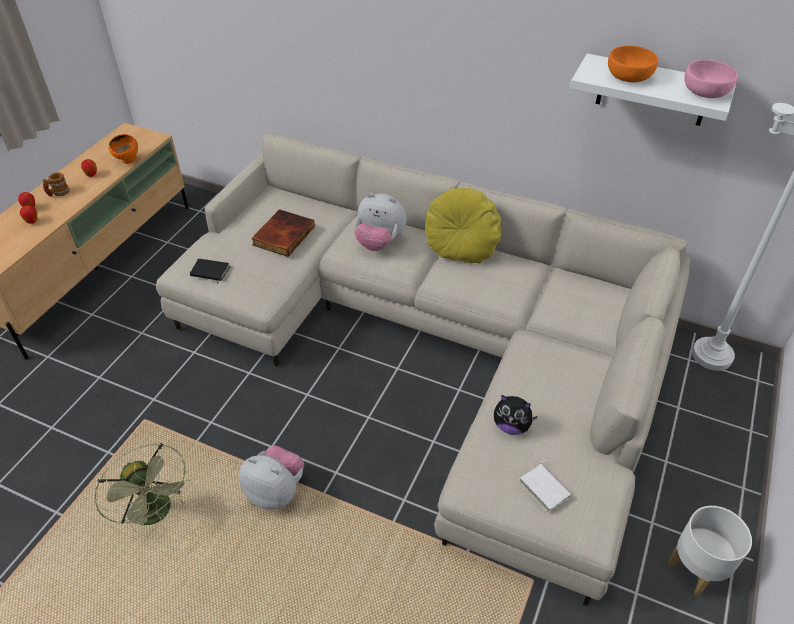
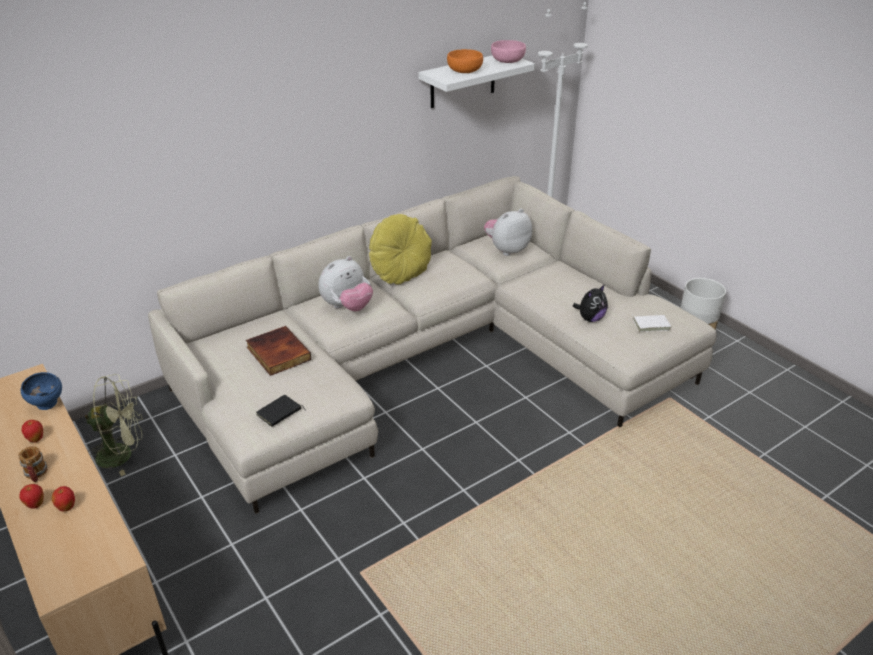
camera: 60 degrees left, 10 degrees down
green fan [94,443,192,532] -> green fan moved to [85,374,143,476]
orange bowl [109,134,138,164] -> blue bowl [21,372,62,410]
plush toy [239,446,304,510] -> plush toy moved to [484,208,532,256]

